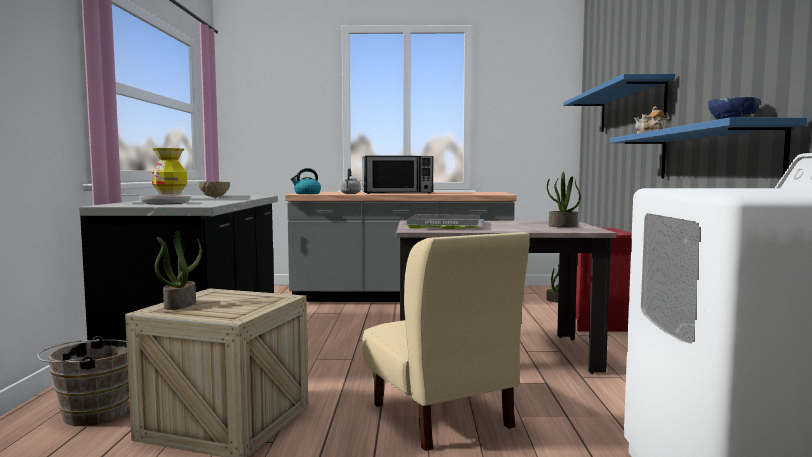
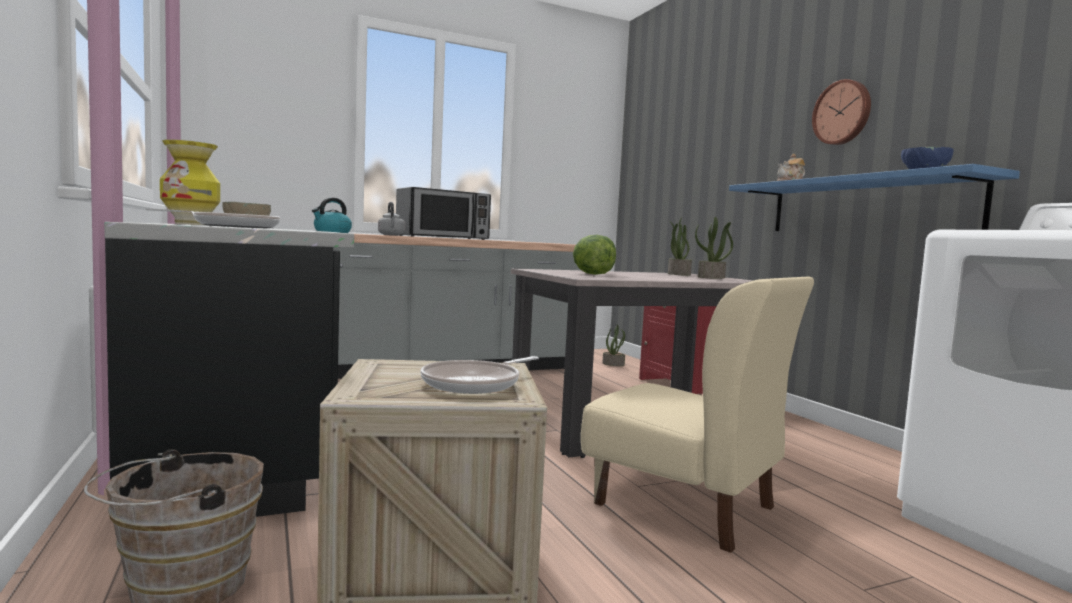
camera: 25 degrees left, 0 degrees up
potted plant [155,231,202,310] -> potted plant moved to [668,217,692,276]
grey tray [402,214,484,229] -> lettuce [573,235,616,275]
blue shelf [563,74,675,132] -> none
none -> frying pan [421,356,539,394]
none -> wall clock [812,79,871,145]

